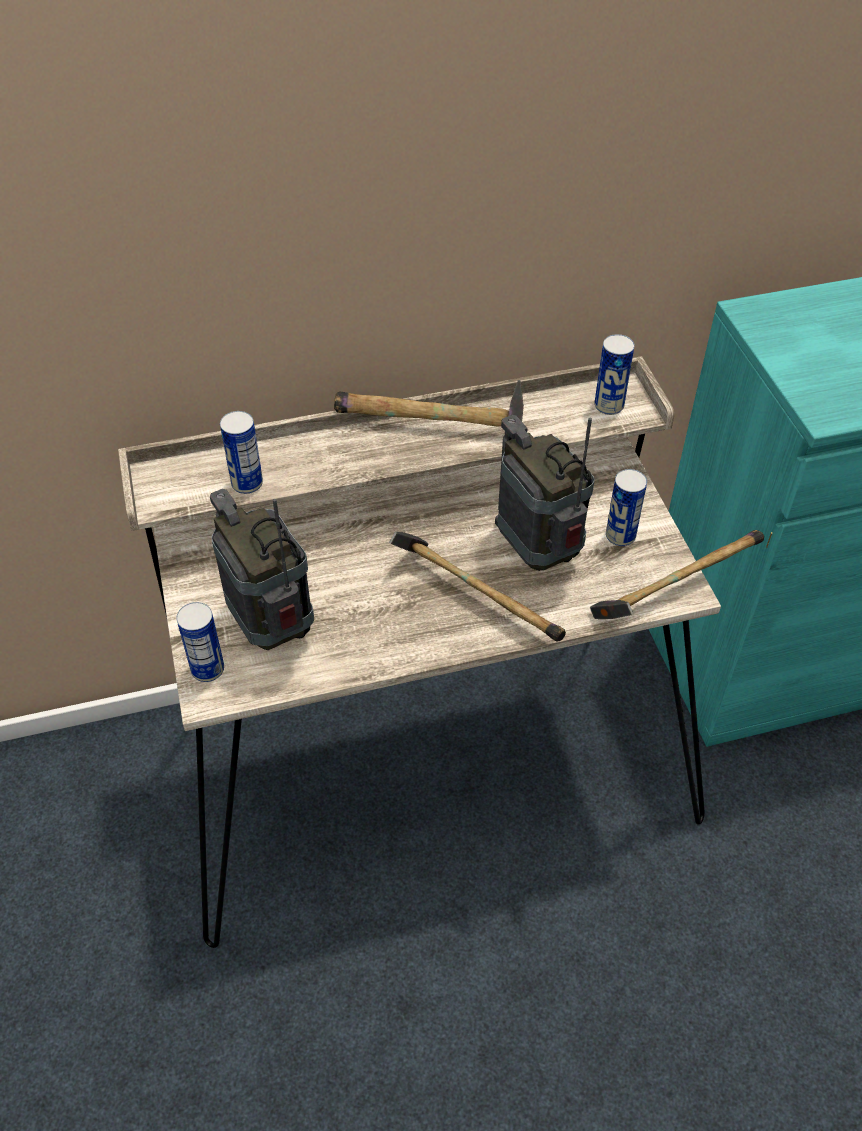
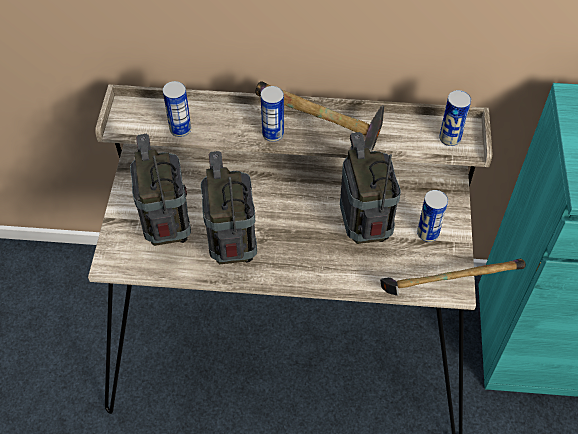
camera: 20 degrees right, 5 degrees up
can [176,602,224,682] -> can moved to [261,86,284,142]
hammer [389,532,566,642] -> none
none -> radio [201,151,257,264]

